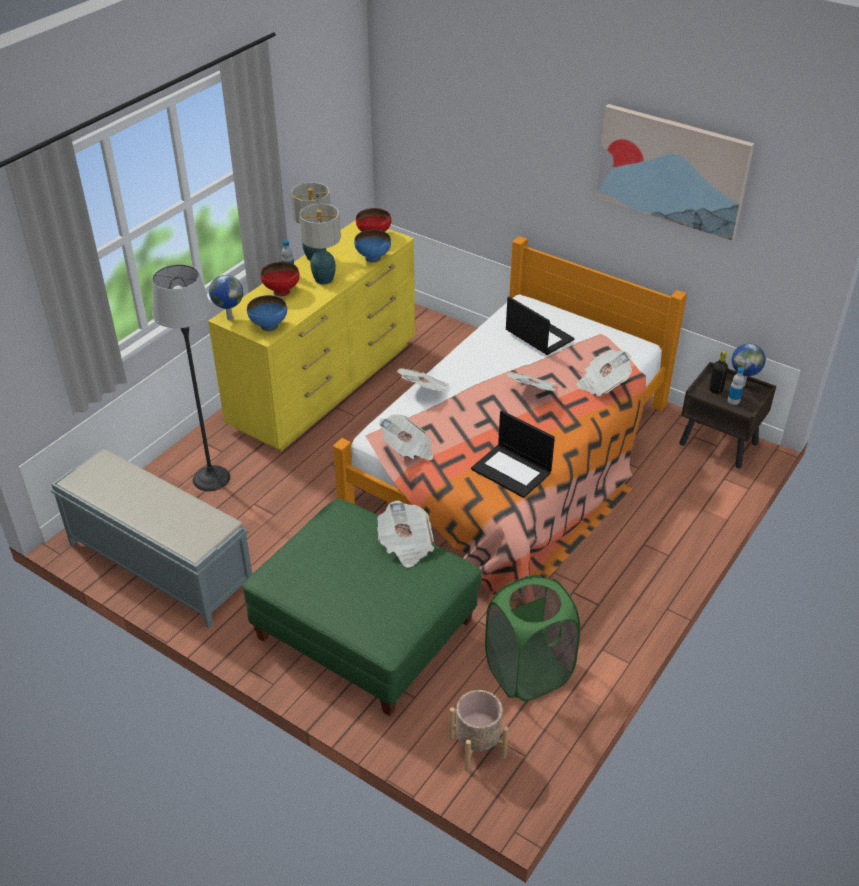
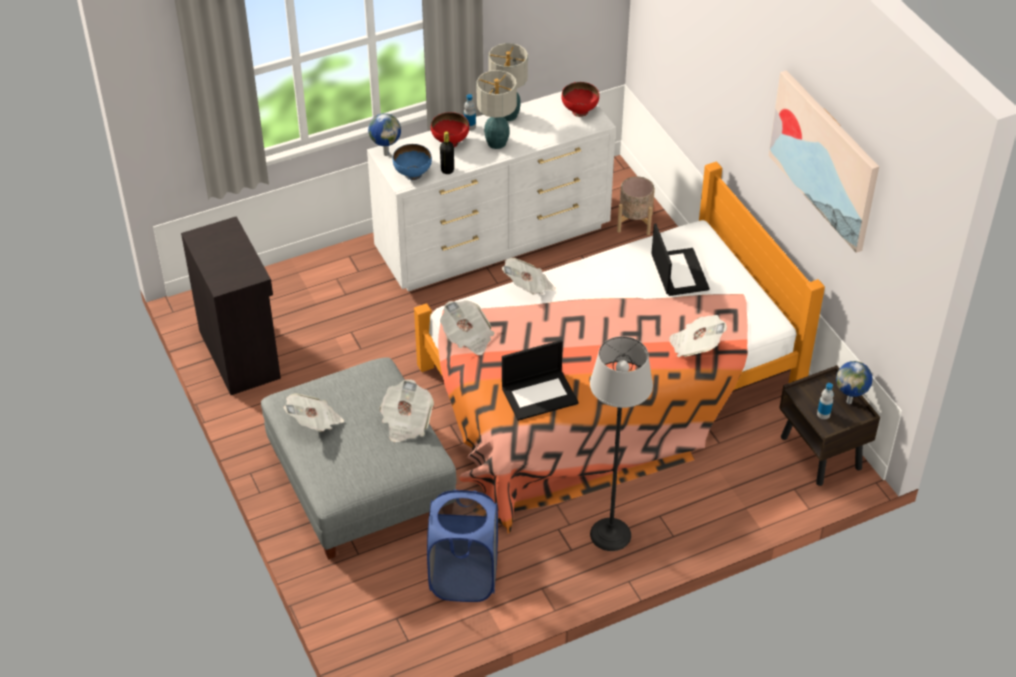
camera: 30 degrees right, 5 degrees up
grey bench [51,449,252,628] -> black cabinet [181,216,281,395]
floor lamp [152,264,230,491] -> floor lamp moved to [590,336,653,551]
yellow dresser [208,220,415,451] -> white dresser [367,91,616,292]
green ottoman [242,499,481,716] -> grey ottoman [261,357,457,560]
blue bowl [354,230,391,263] -> none
beige planter [449,690,509,772] -> beige planter moved to [617,176,655,235]
laptop [471,410,555,498] -> laptop turned 90 degrees counterclockwise [502,340,578,421]
green laundry basket [485,575,581,702] -> blue laundry basket [427,490,498,602]
newspaper [507,372,556,391] -> newspaper moved to [283,393,344,432]
black bottle [709,351,728,394] -> black bottle moved to [440,131,454,174]

